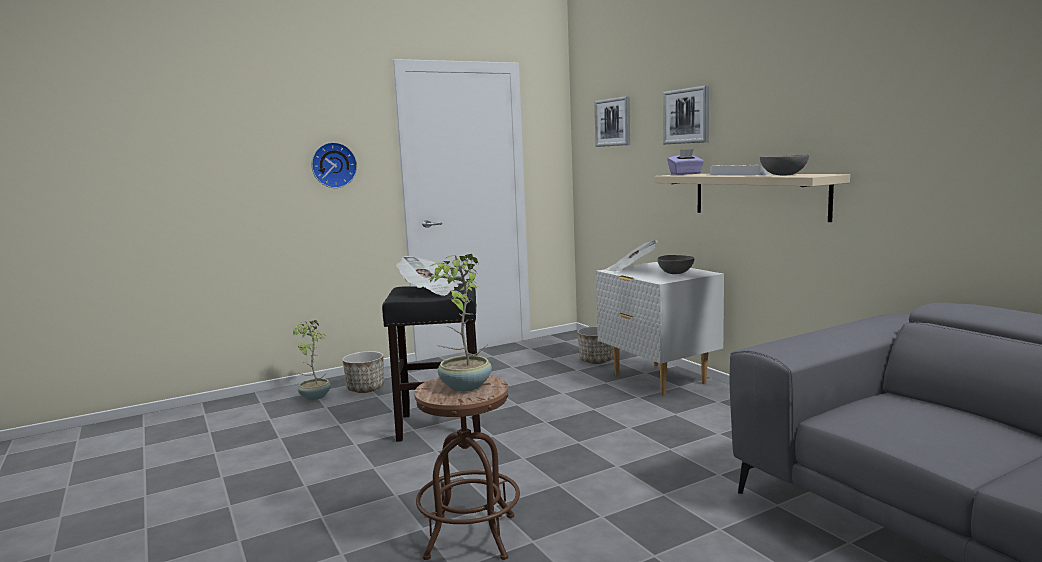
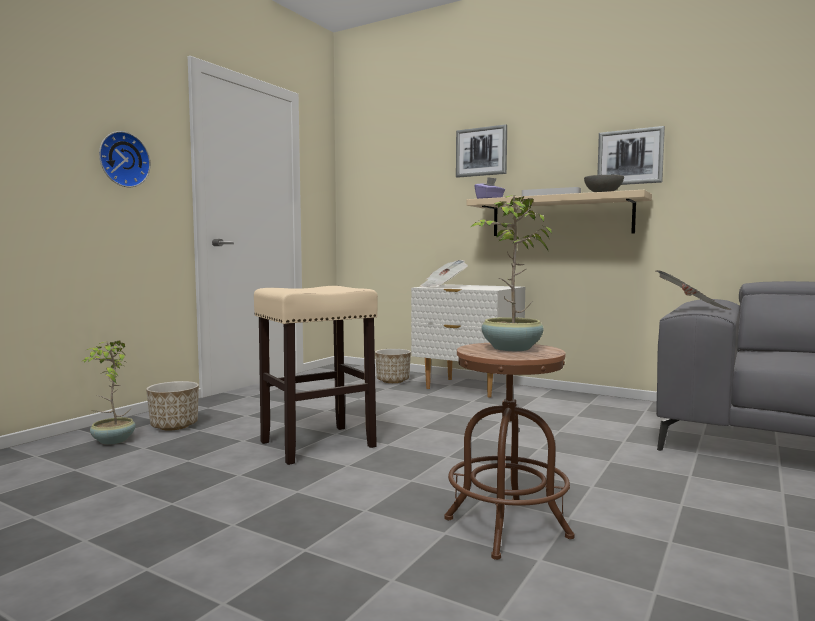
camera: 30 degrees left, 5 degrees down
black stool [382,283,481,442] -> beige stool [254,286,378,465]
newspaper [397,256,459,296] -> newspaper moved to [656,270,731,310]
picture [594,96,630,147] -> picture moved to [598,126,665,185]
grey bowl [657,255,695,274] -> none

